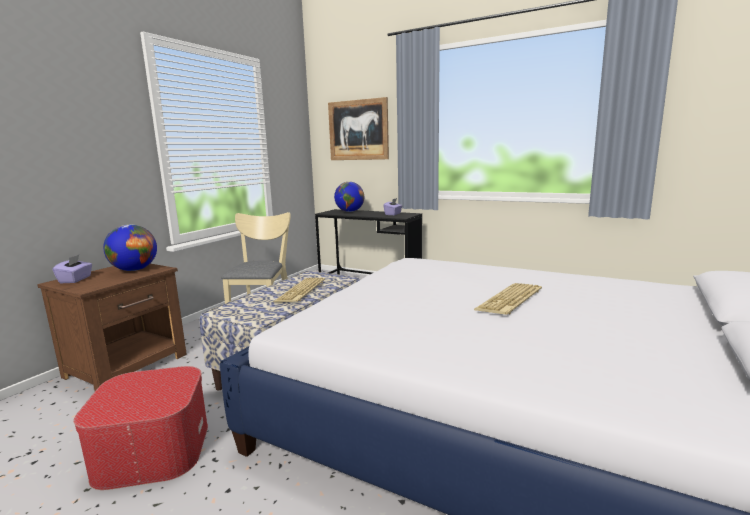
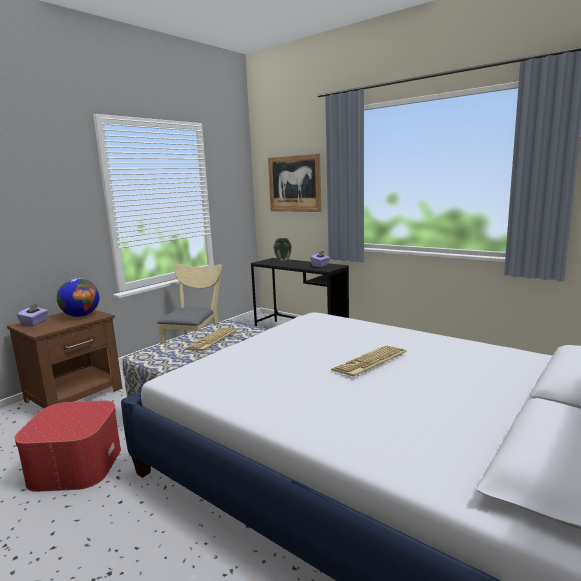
camera: 10 degrees right, 0 degrees up
globe [334,182,364,212] -> vase [273,238,292,262]

